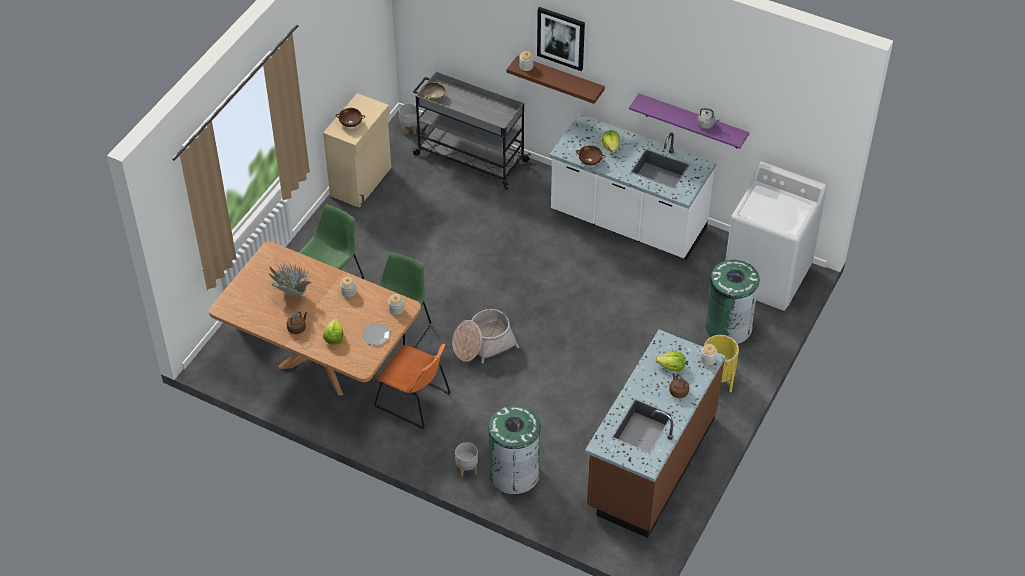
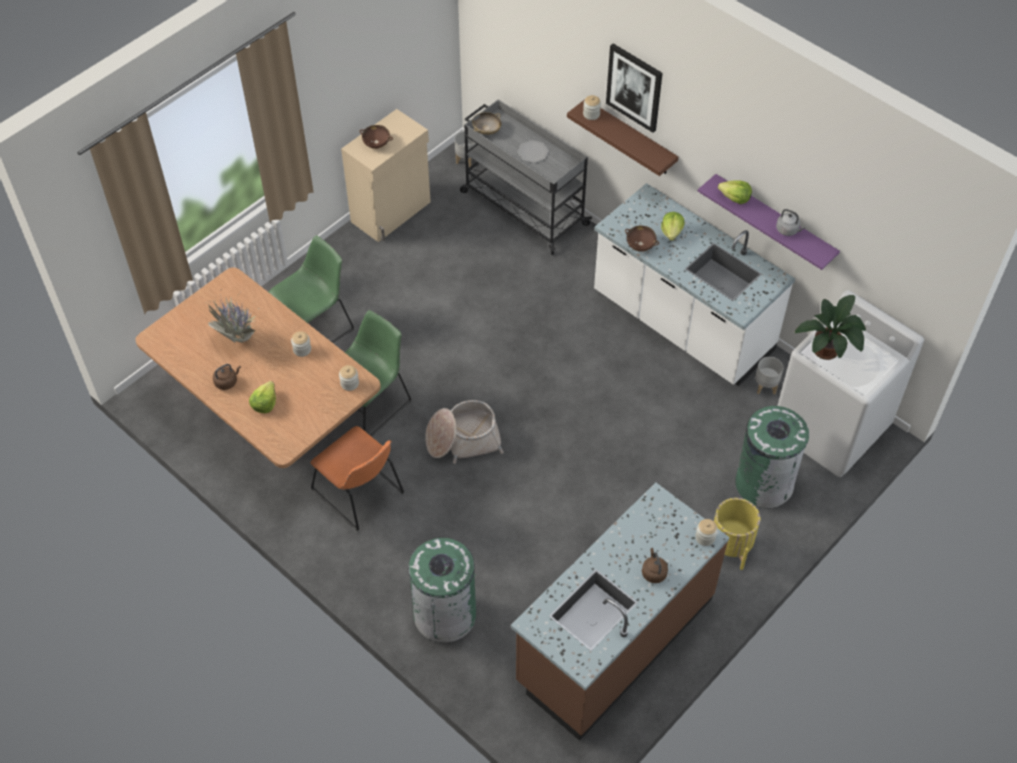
camera: 15 degrees right, 5 degrees up
plate [362,323,391,345] -> plate moved to [517,140,549,163]
grey planter [455,442,478,477] -> grey planter moved to [756,357,783,395]
lettuce [656,352,685,372] -> lettuce moved to [718,180,752,204]
none -> potted plant [794,295,866,360]

